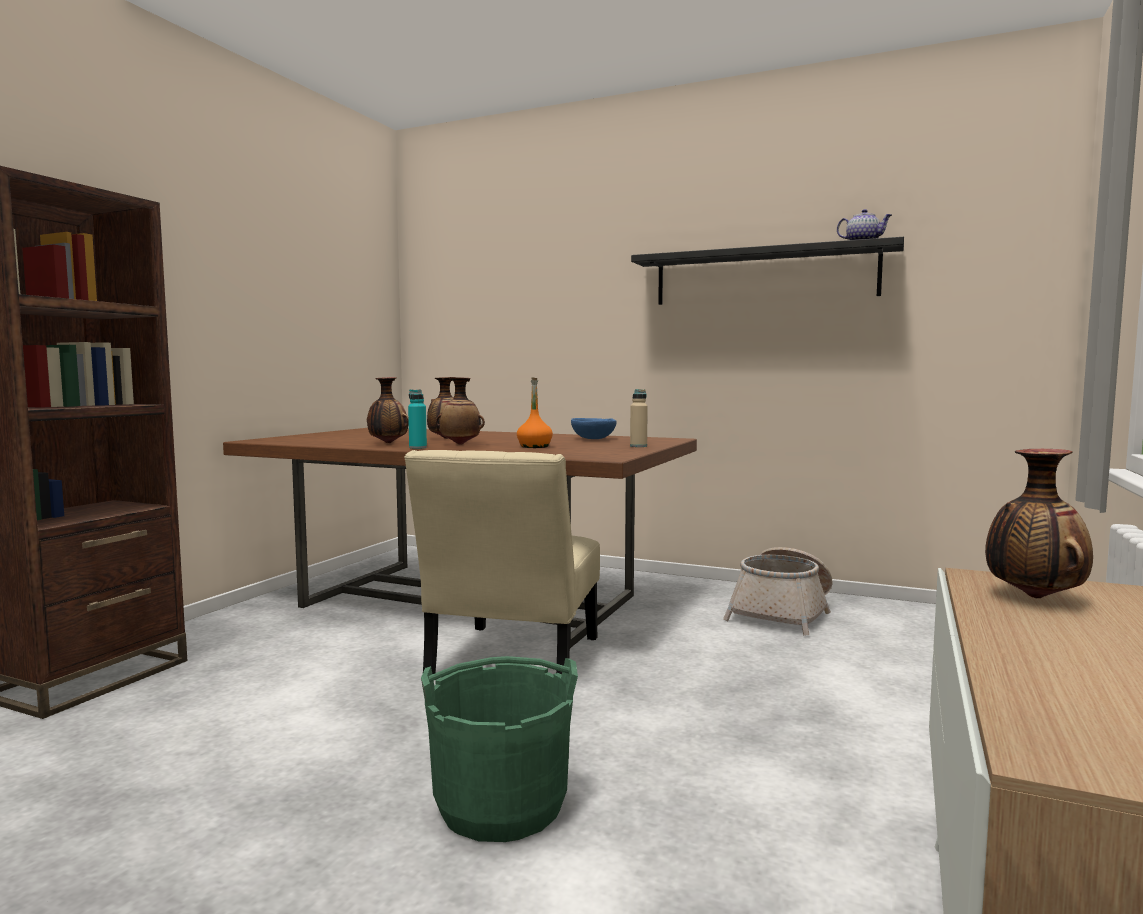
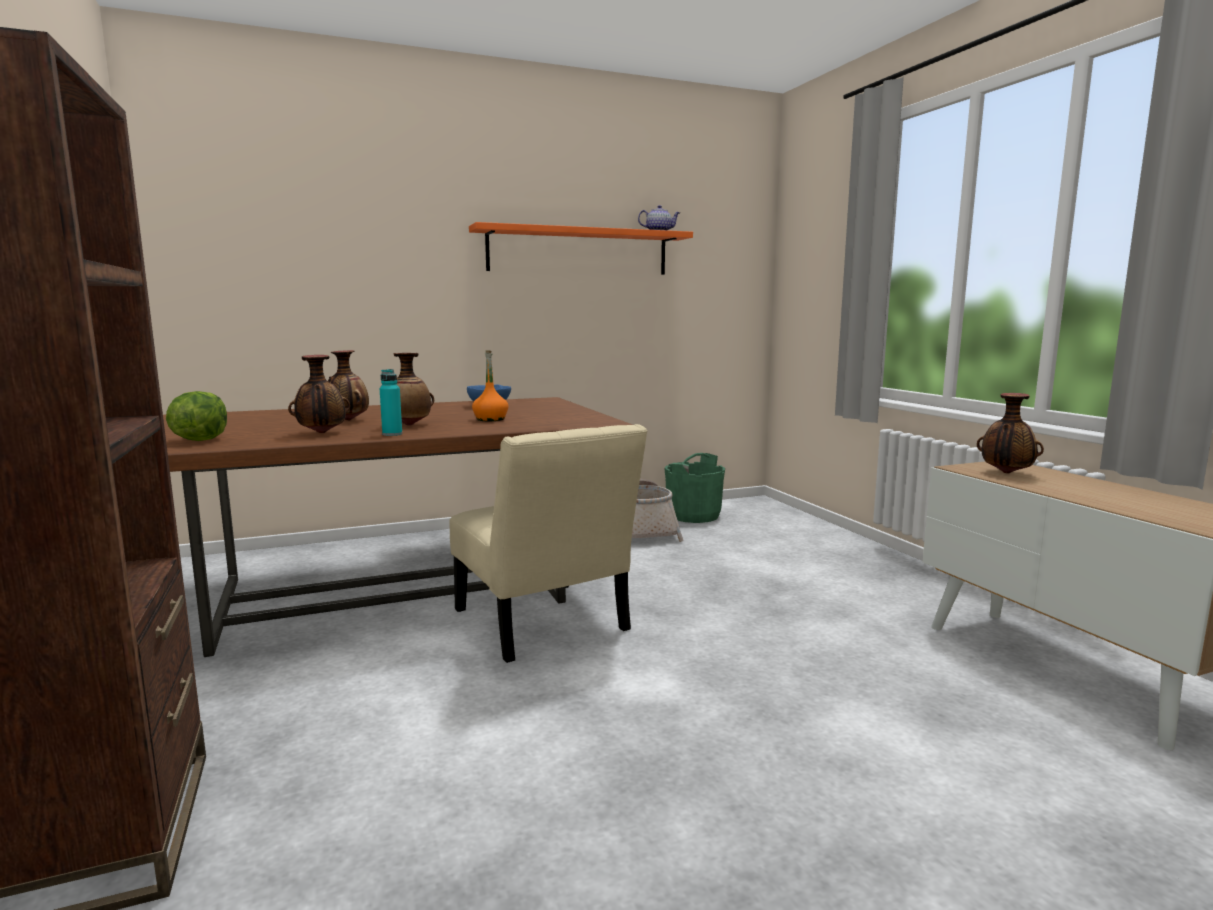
camera: 45 degrees left, 5 degrees up
green bucket [421,656,578,842] -> green bucket moved to [665,453,725,523]
beige bottle [630,389,648,447] -> none
black shelf [631,237,904,305] -> orange shelf [469,222,693,275]
none -> lettuce [166,391,227,441]

